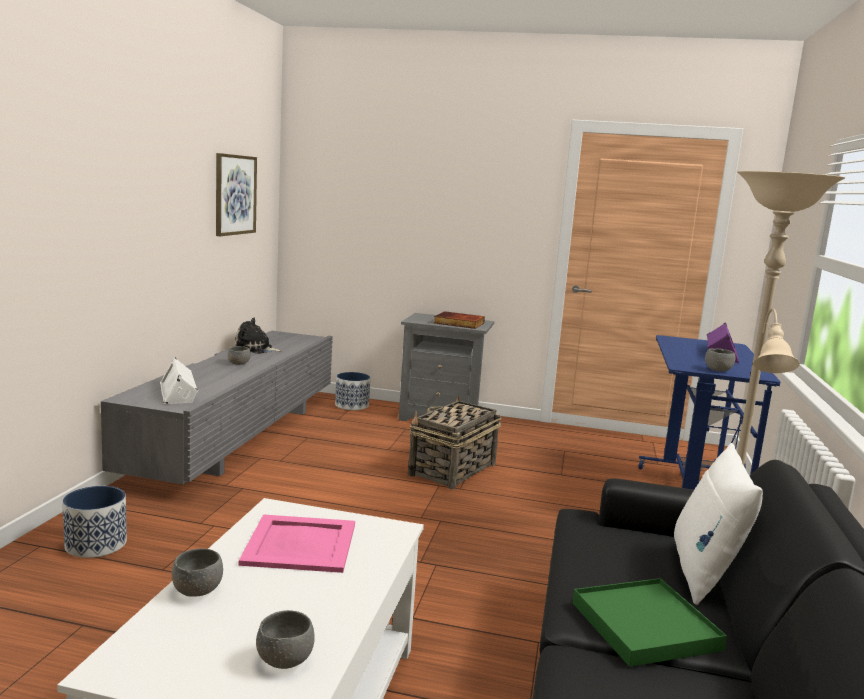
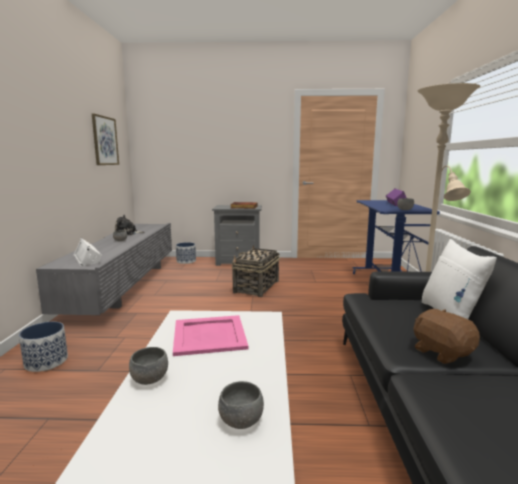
camera: 10 degrees left, 0 degrees up
green tray [573,578,727,667] -> brown plush toy [413,309,480,364]

